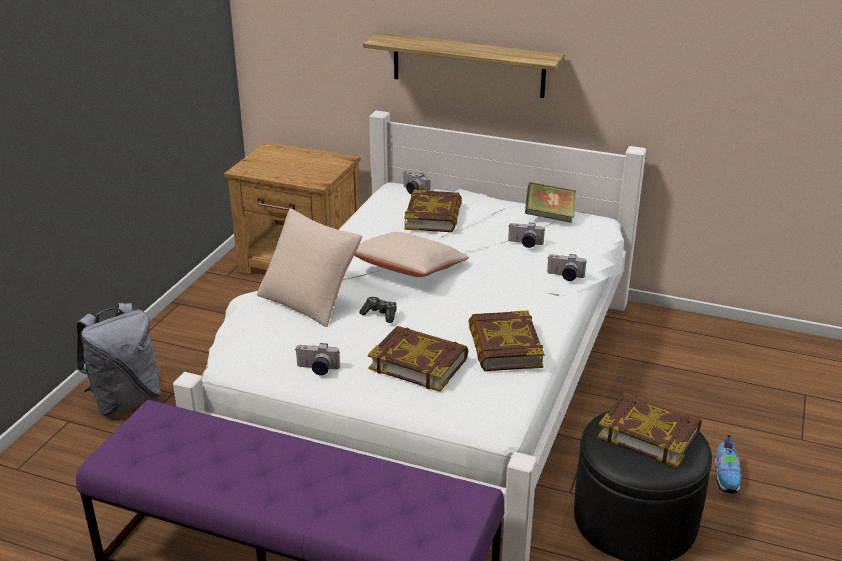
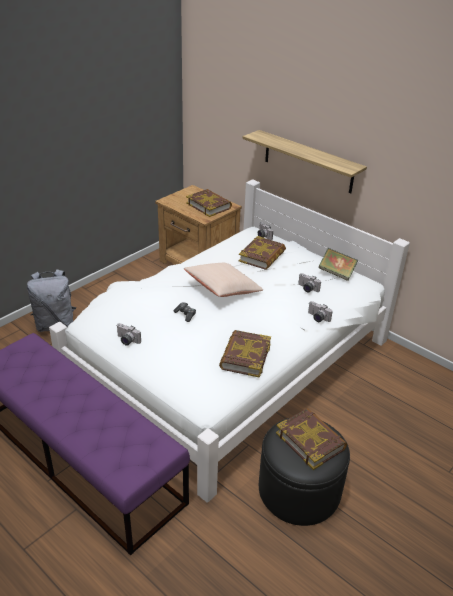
camera: 20 degrees right, 5 degrees up
beige pillow [257,208,362,327] -> none
book [368,326,468,392] -> book moved to [186,189,232,217]
shoe [714,434,741,494] -> none

